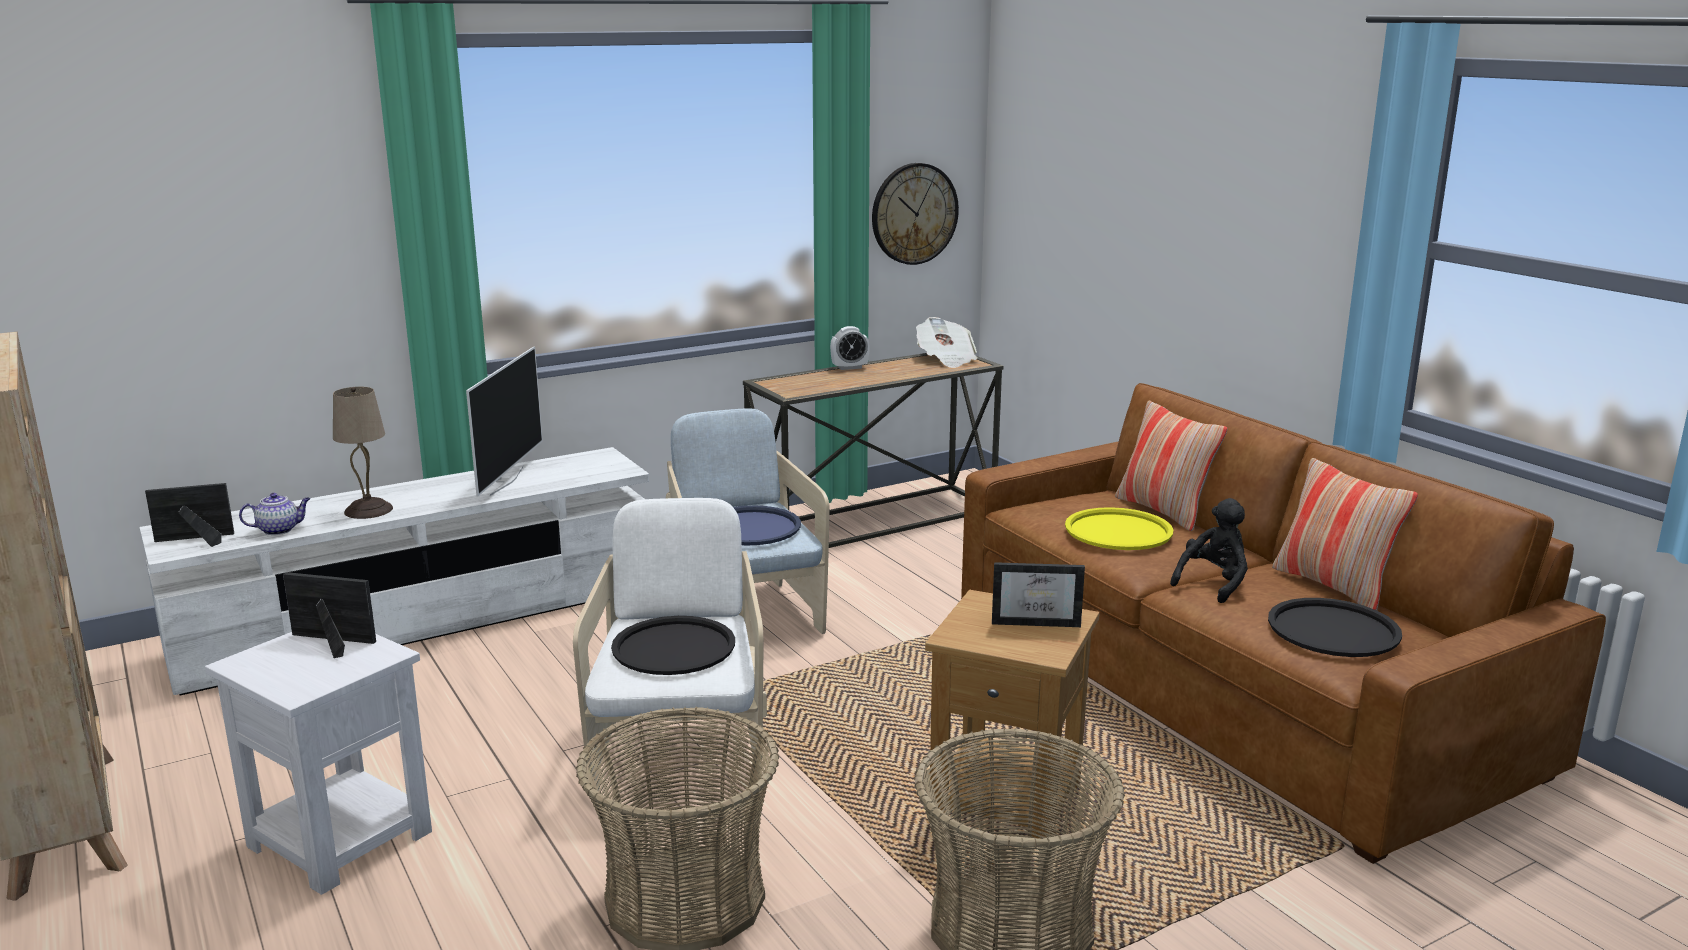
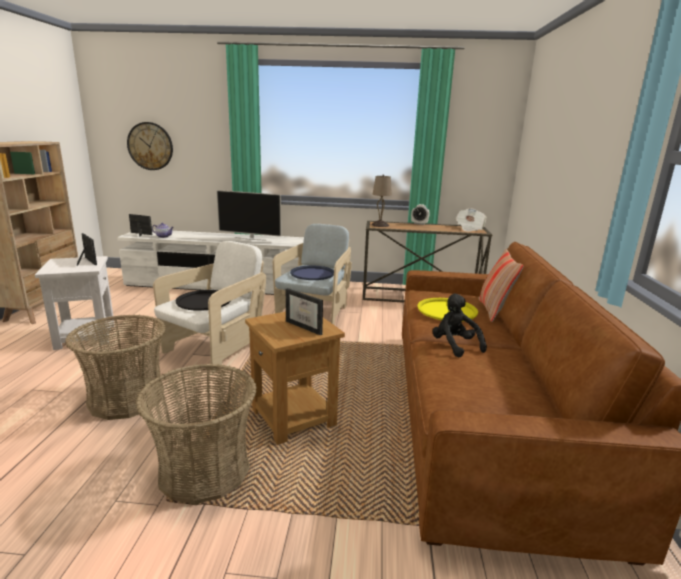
camera: 35 degrees right, 0 degrees up
beige table lamp [333,387,393,519] -> beige table lamp moved to [371,175,392,227]
television [466,346,543,497] -> television turned 60 degrees clockwise [216,190,281,241]
wall clock [872,163,959,265] -> wall clock moved to [127,122,173,170]
black plush toy [1170,498,1248,603] -> black plush toy turned 105 degrees counterclockwise [432,294,487,357]
black tray [1268,598,1402,657] -> none
pillow [1272,458,1418,610] -> none

